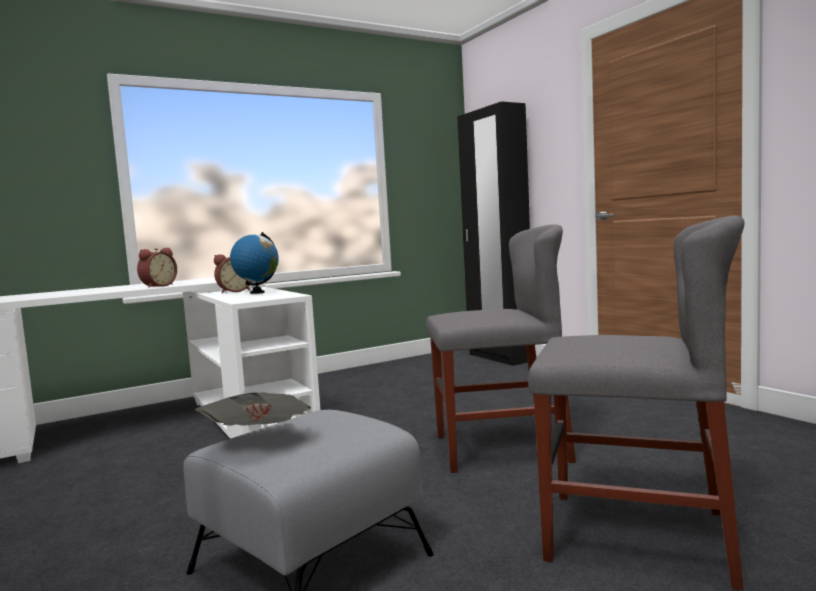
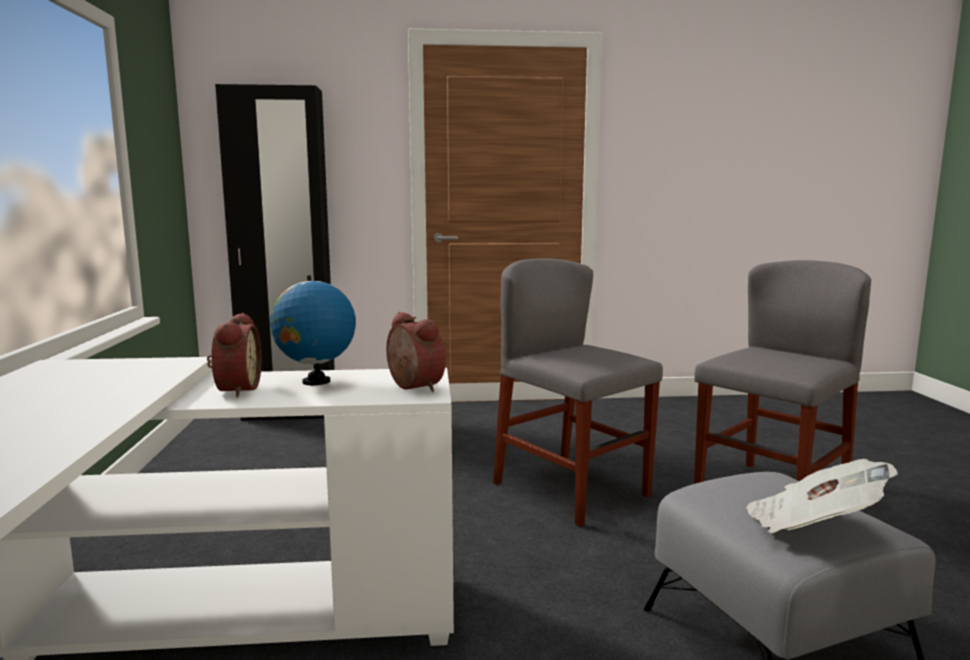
camera: 65 degrees left, 5 degrees up
alarm clock [137,248,177,288] -> alarm clock moved to [386,312,446,392]
grey chair [426,224,576,473] -> grey chair turned 60 degrees counterclockwise [493,258,663,527]

